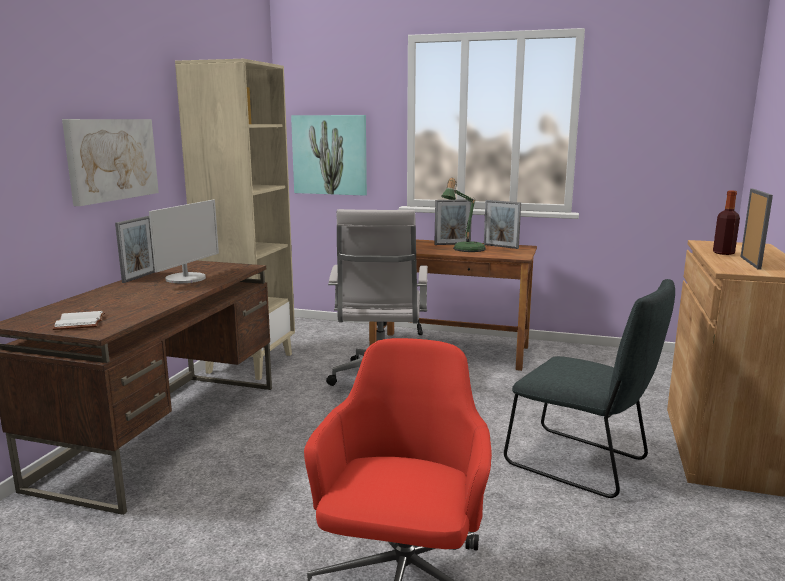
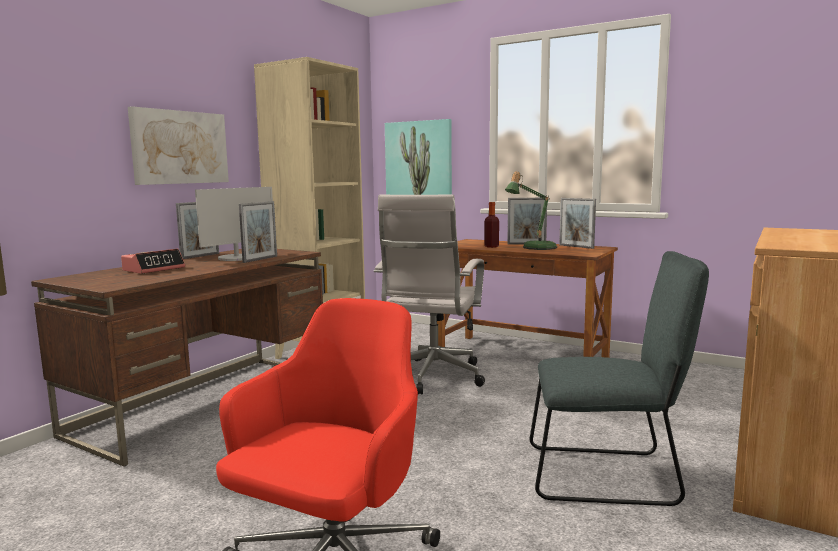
camera: 15 degrees right, 5 degrees down
white book [53,311,105,330] -> none
grey chair [504,279,675,498] -> grey chair turned 45 degrees counterclockwise [530,251,709,506]
bottle [713,191,740,255] -> bottle moved to [484,202,499,248]
picture frame [741,189,773,270] -> picture frame moved to [239,201,277,263]
none -> alarm clock [121,249,185,274]

